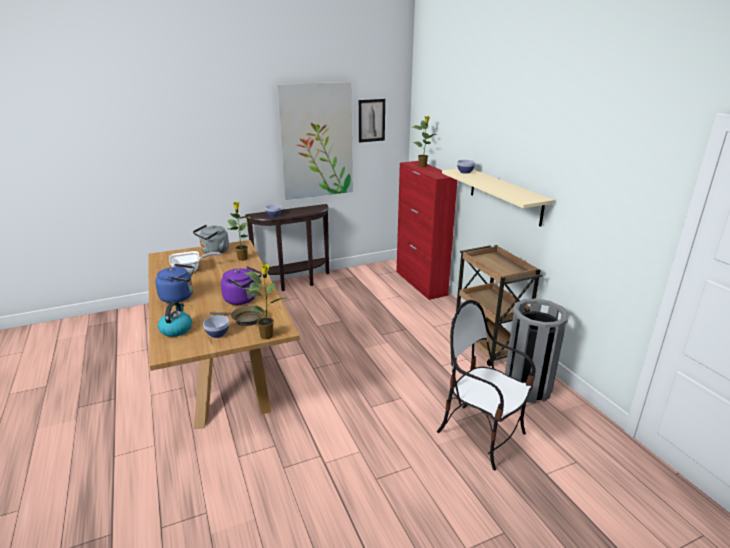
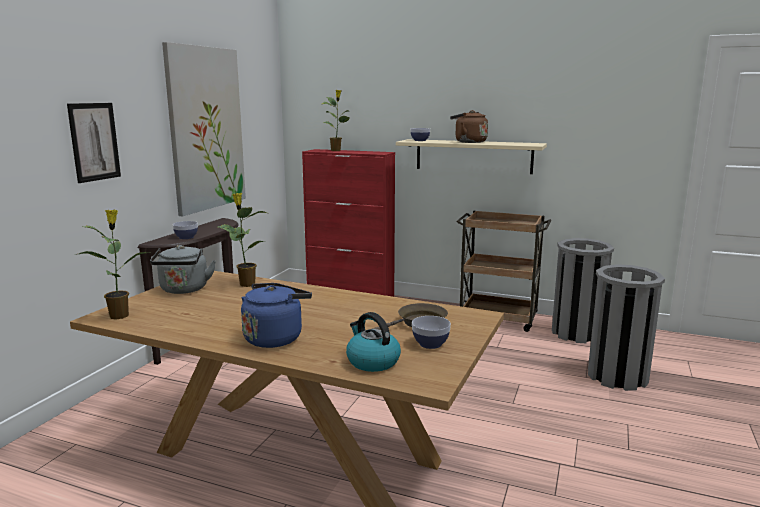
camera: 45 degrees left, 10 degrees down
frying pan [169,251,221,273] -> none
purple kettle [221,266,262,305] -> none
potted plant [244,263,289,339] -> potted plant moved to [75,210,151,320]
picture [359,99,385,143] -> picture moved to [67,103,121,183]
chair [437,300,535,471] -> grey trash can [588,264,665,391]
none -> brown kettle [450,110,488,143]

